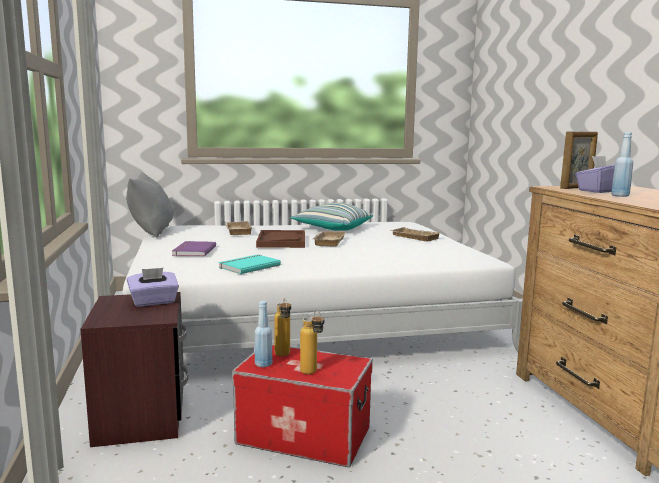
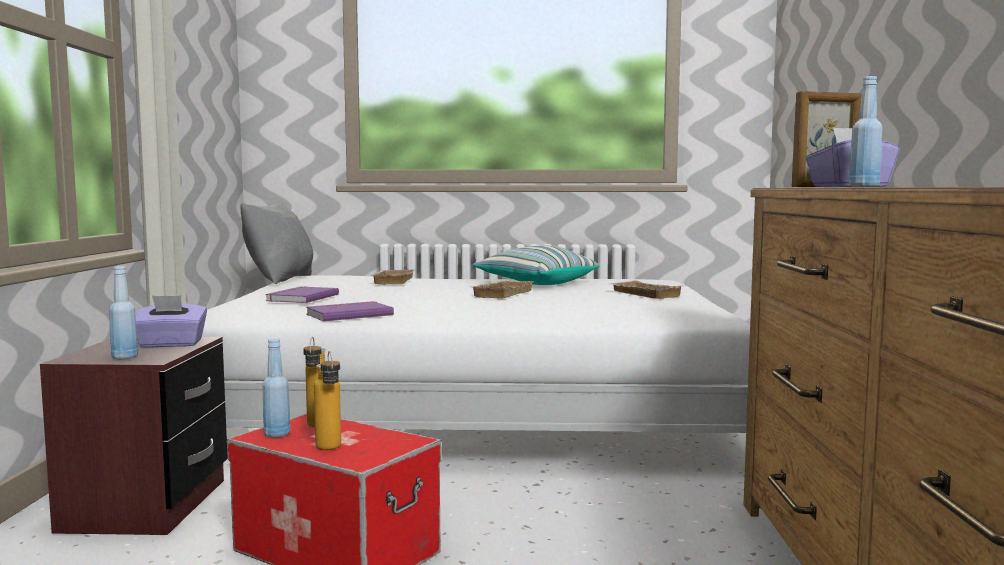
camera: 15 degrees right, 5 degrees down
turquoise book [218,254,281,274] -> purple book [306,301,394,321]
brown tray [256,230,305,248] -> none
none -> blue bottle [109,266,138,359]

